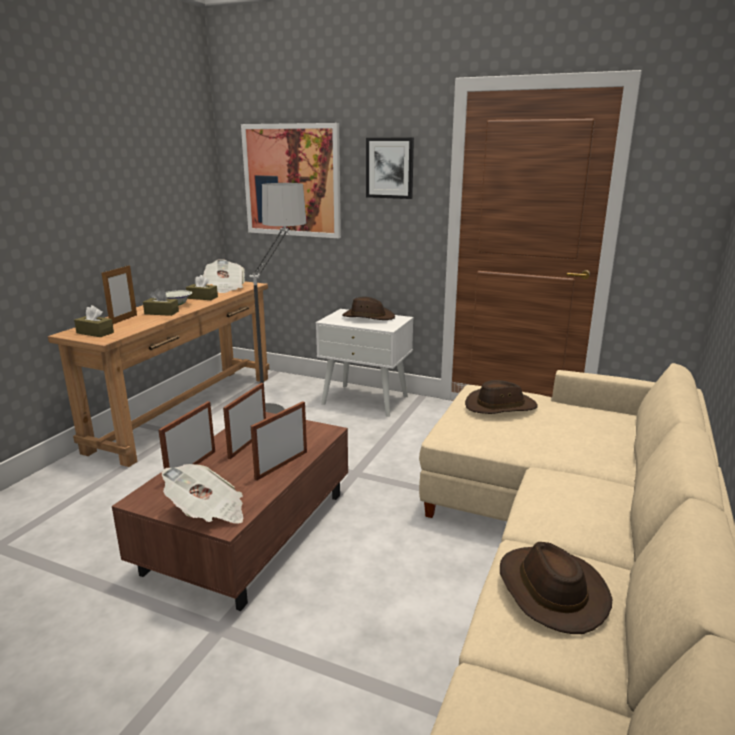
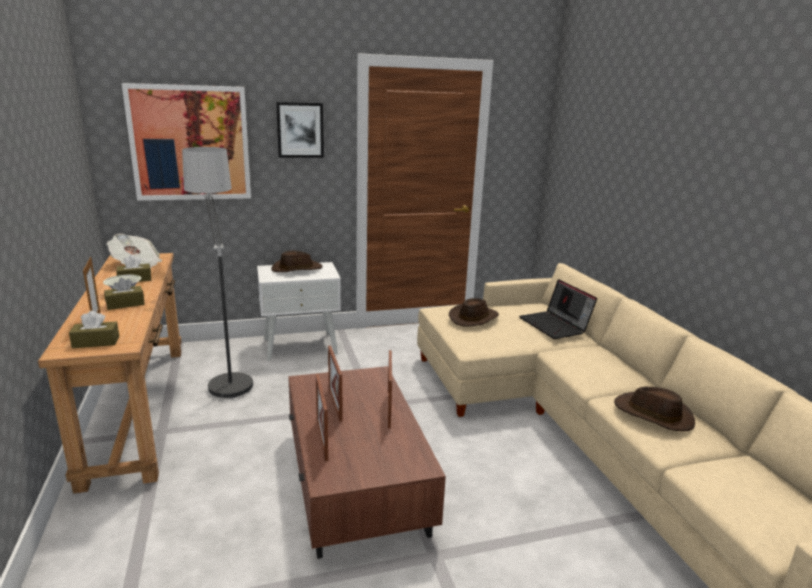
camera: 40 degrees left, 0 degrees up
newspaper [161,464,243,524] -> none
none -> laptop [519,279,597,339]

